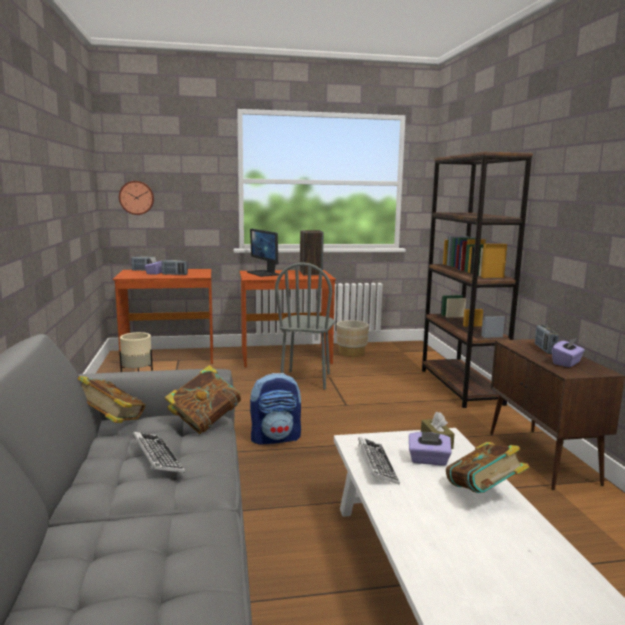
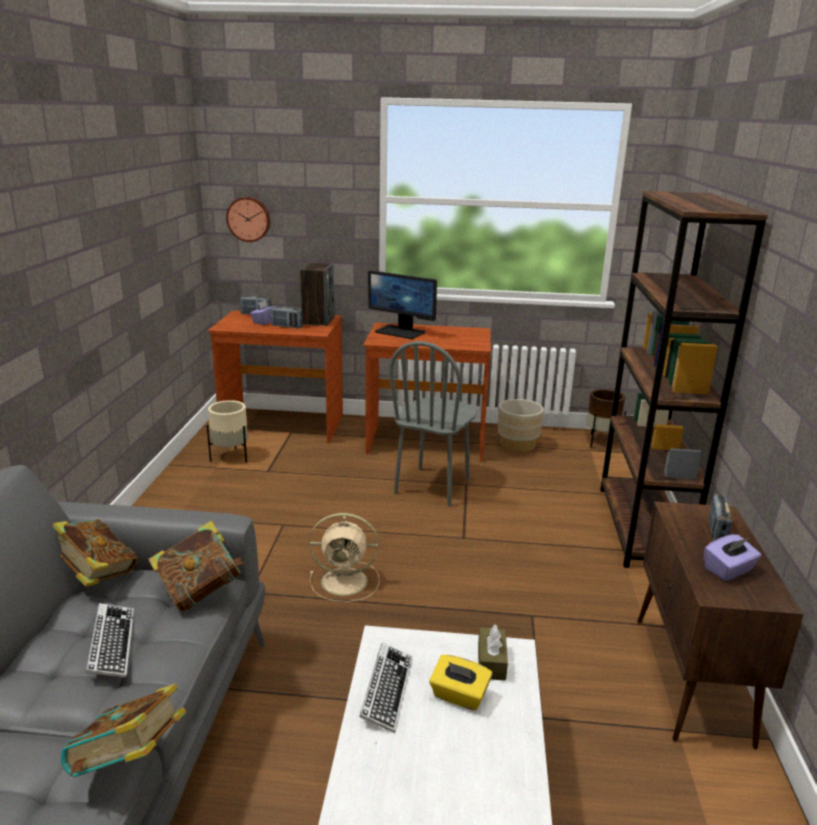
camera: 15 degrees right, 10 degrees up
monitor [247,229,279,277] -> monitor turned 45 degrees counterclockwise [368,270,437,339]
backpack [250,373,301,445] -> beige fan [309,513,380,602]
speaker [300,230,324,275] -> speaker moved to [300,263,334,326]
purple tissue box [409,432,452,466] -> yellow tissue box [429,655,492,711]
book [446,442,529,493] -> book moved to [61,683,186,777]
none -> brown planter [586,389,626,448]

